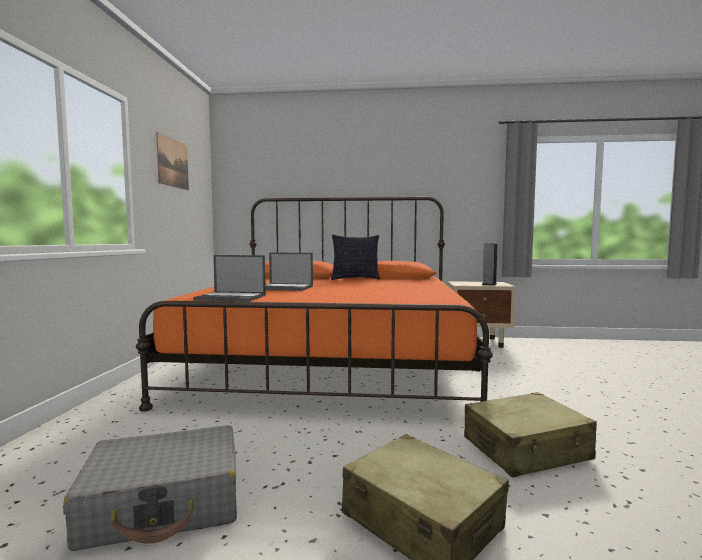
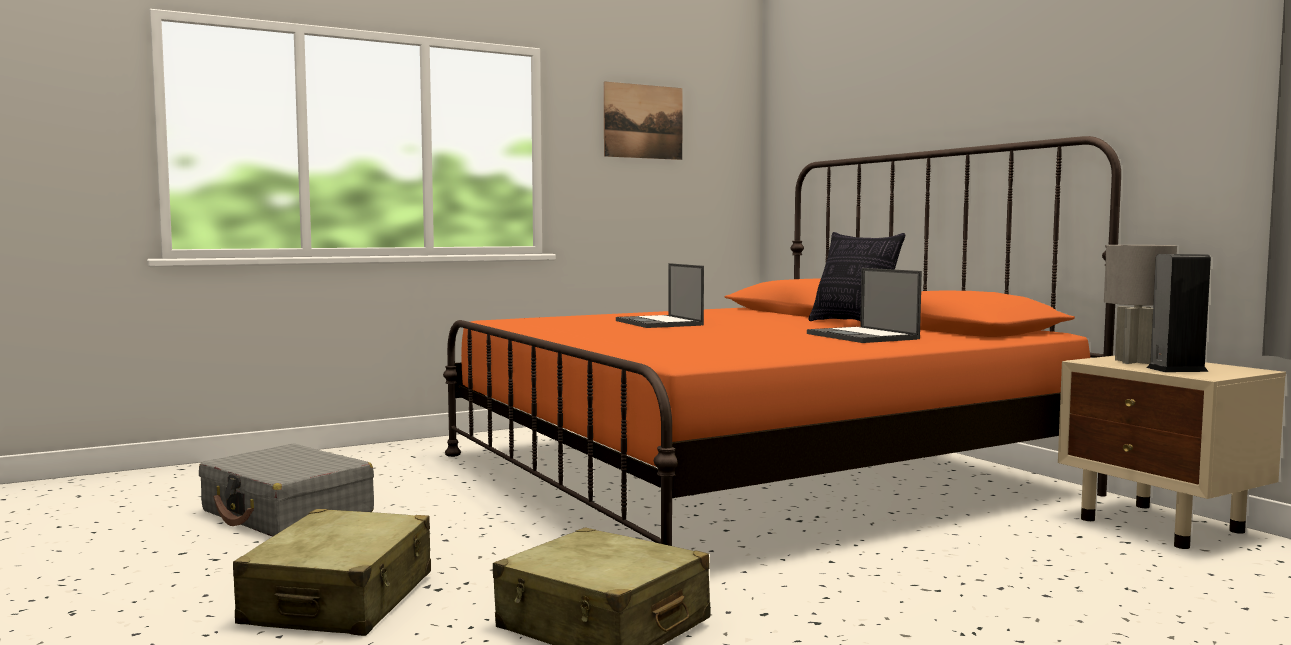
camera: 55 degrees right, 0 degrees up
laptop [193,255,266,302] -> laptop moved to [807,268,922,343]
none -> grey table lamp [1104,245,1177,364]

